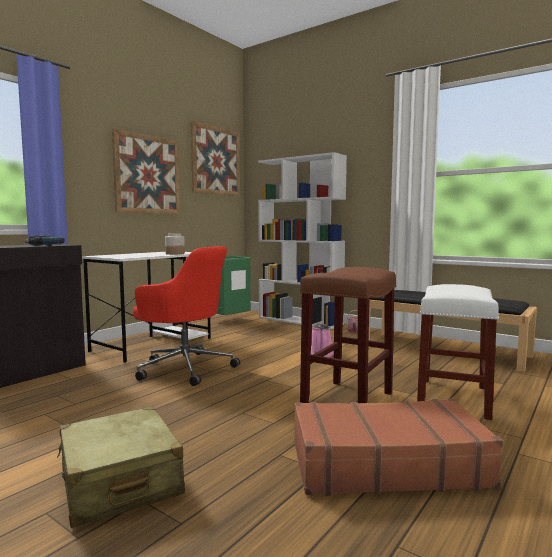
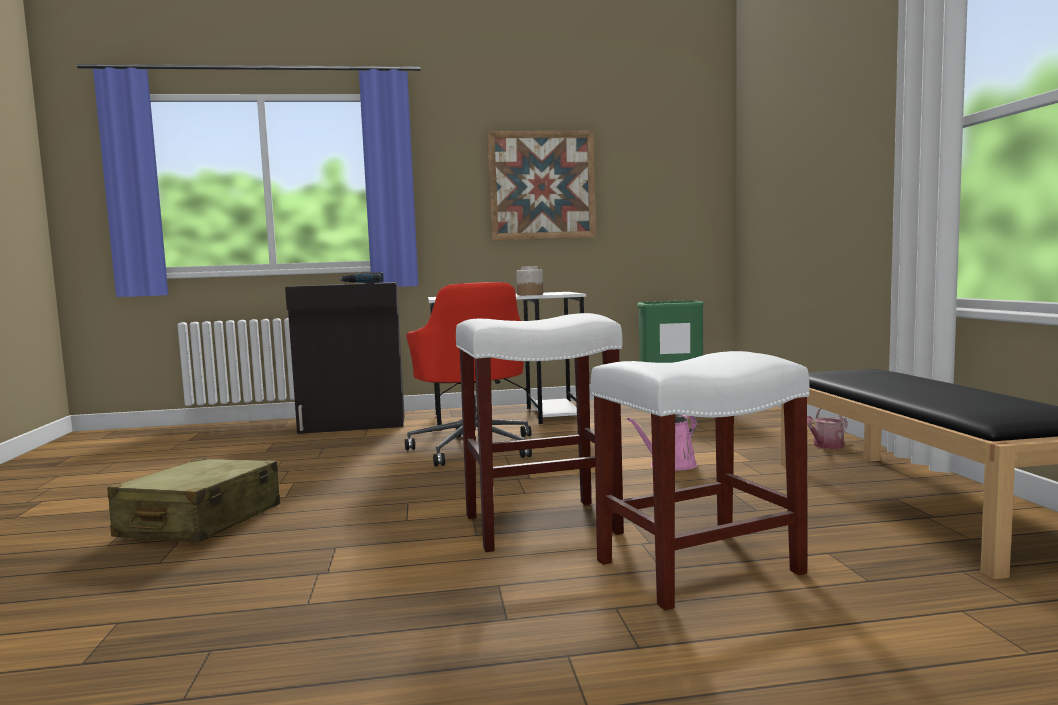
camera: 45 degrees right, 0 degrees up
picture [191,121,240,196] -> none
white bookcase [258,152,347,329] -> none
brown suitcase [294,399,503,496] -> none
brown stool [300,267,396,403] -> white stool [456,313,624,552]

